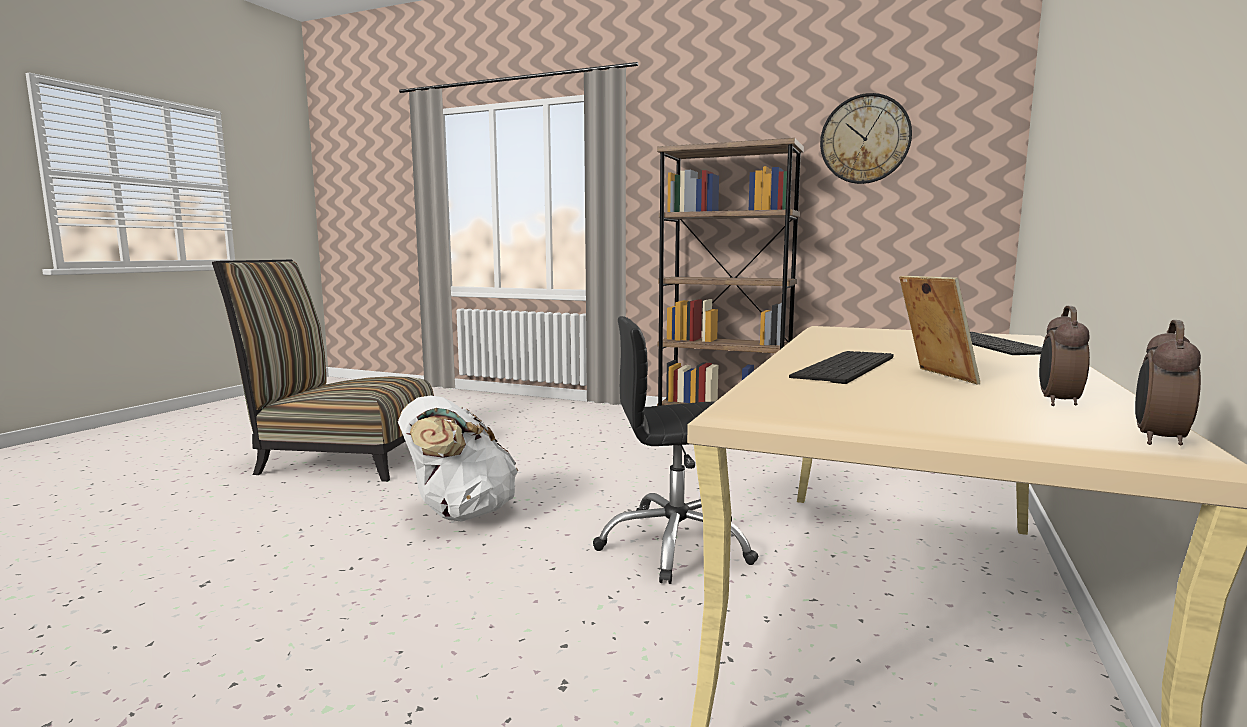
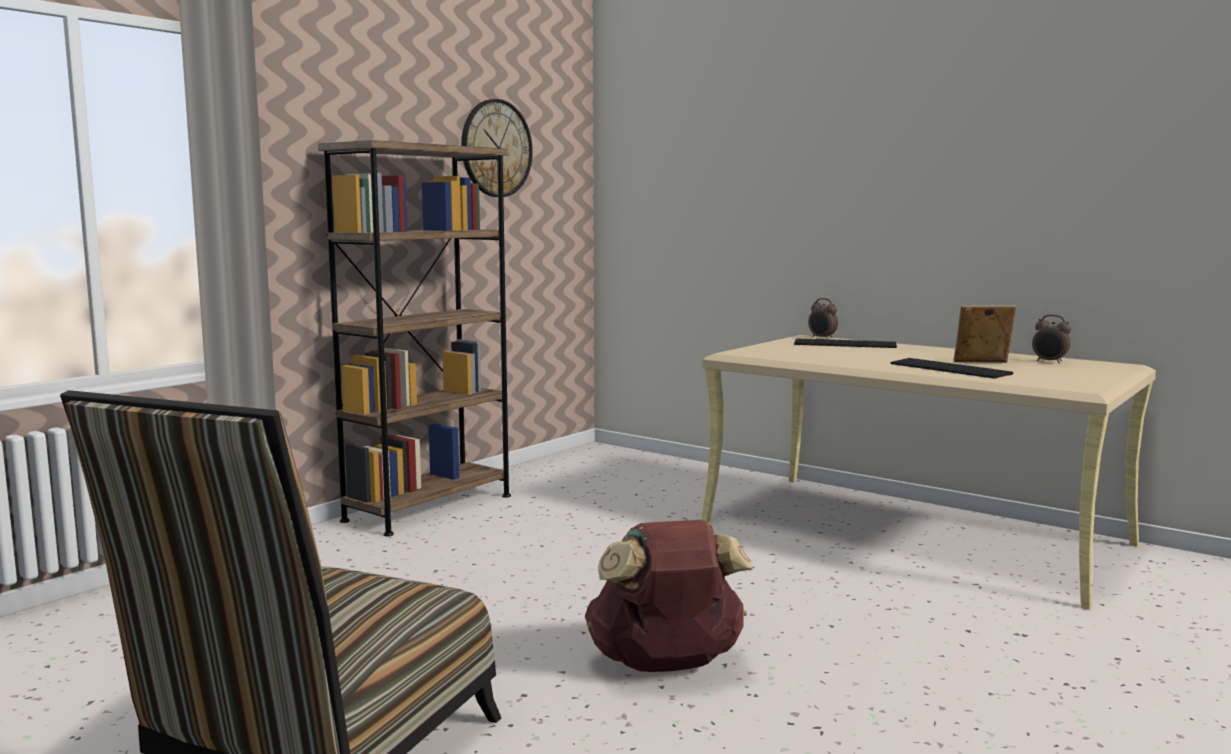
camera: 75 degrees left, 0 degrees up
white backpack [398,396,518,521] -> brown backpack [585,520,753,672]
black office chair [593,316,759,584] -> none
alarm clock [1135,320,1201,445] -> alarm clock moved to [808,298,838,339]

